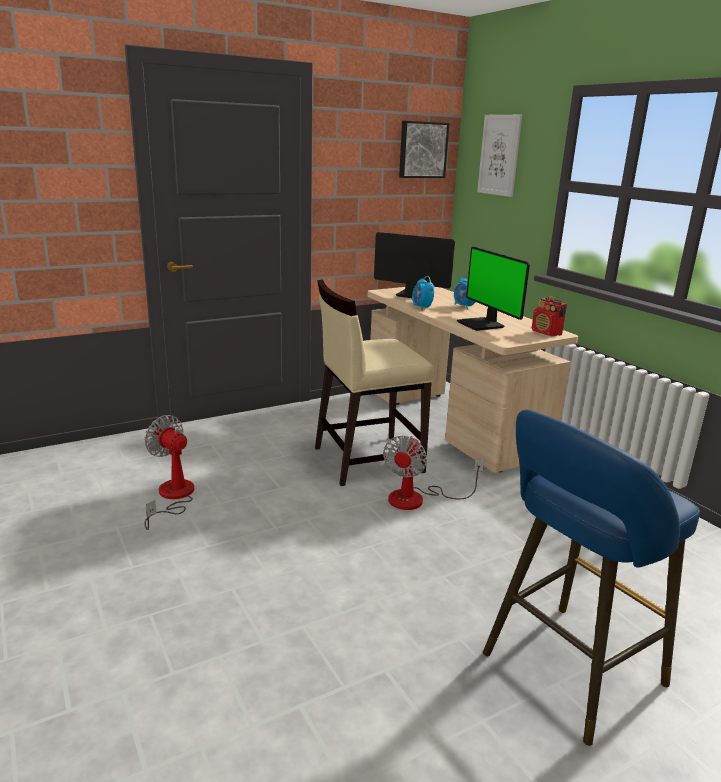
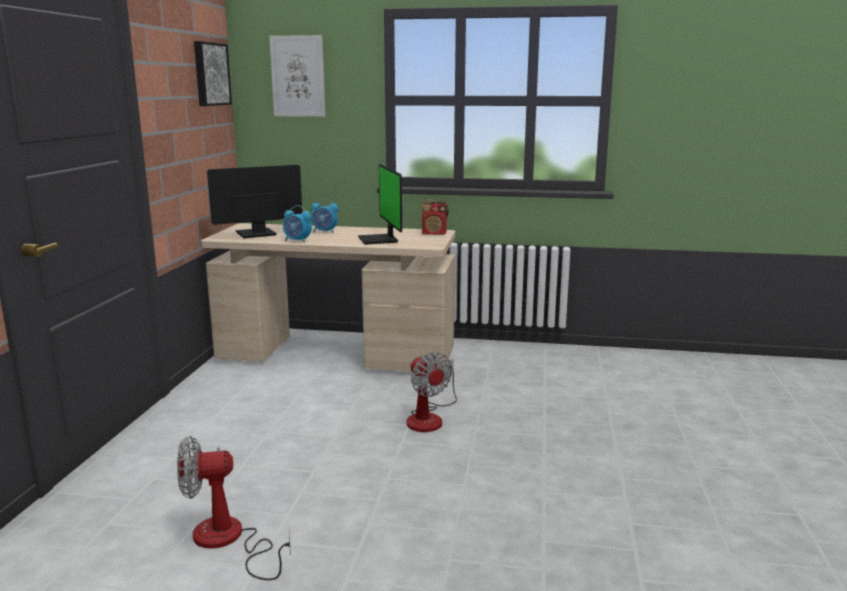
camera: 50 degrees left, 5 degrees down
beige chair [315,279,434,486] -> none
monitor [457,246,530,331] -> monitor turned 60 degrees clockwise [358,164,402,245]
blue stool [483,410,700,746] -> none

